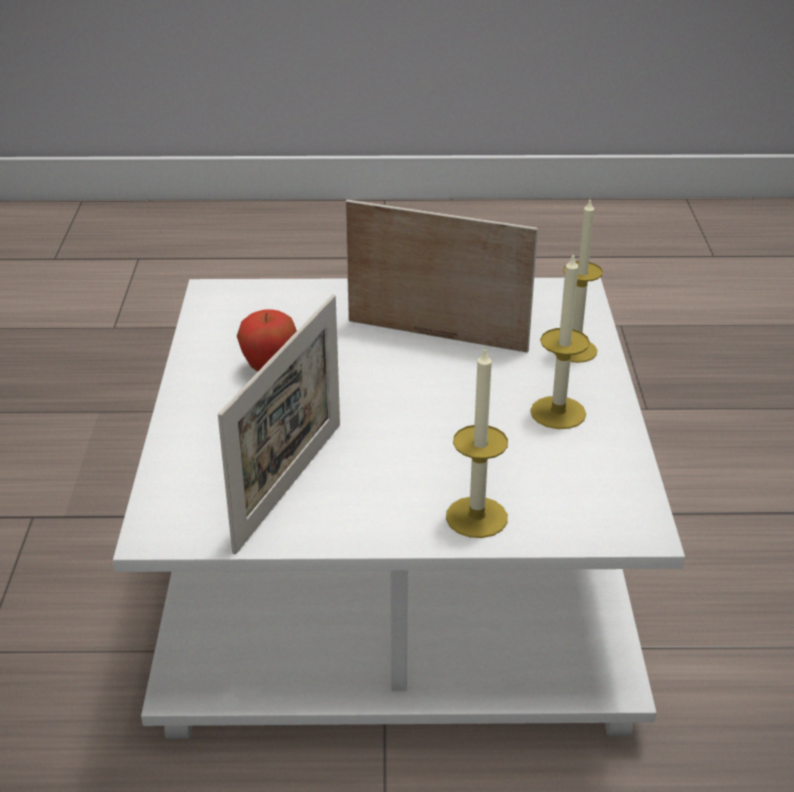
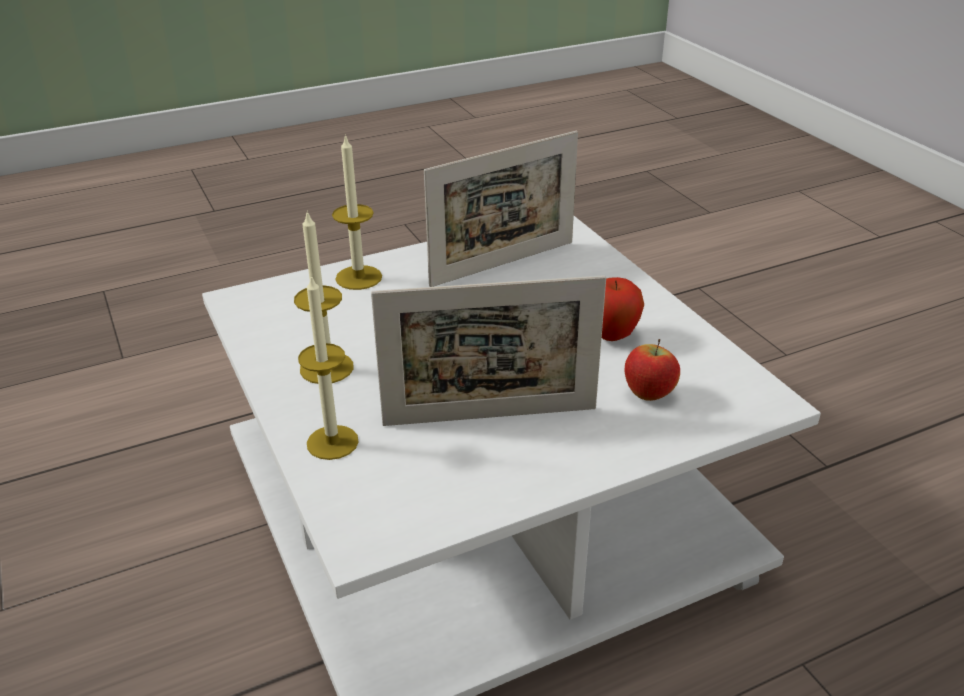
camera: 155 degrees right, 0 degrees up
picture frame [218,294,340,555] -> picture frame turned 120 degrees counterclockwise [424,131,578,287]
none -> apple [625,339,680,401]

